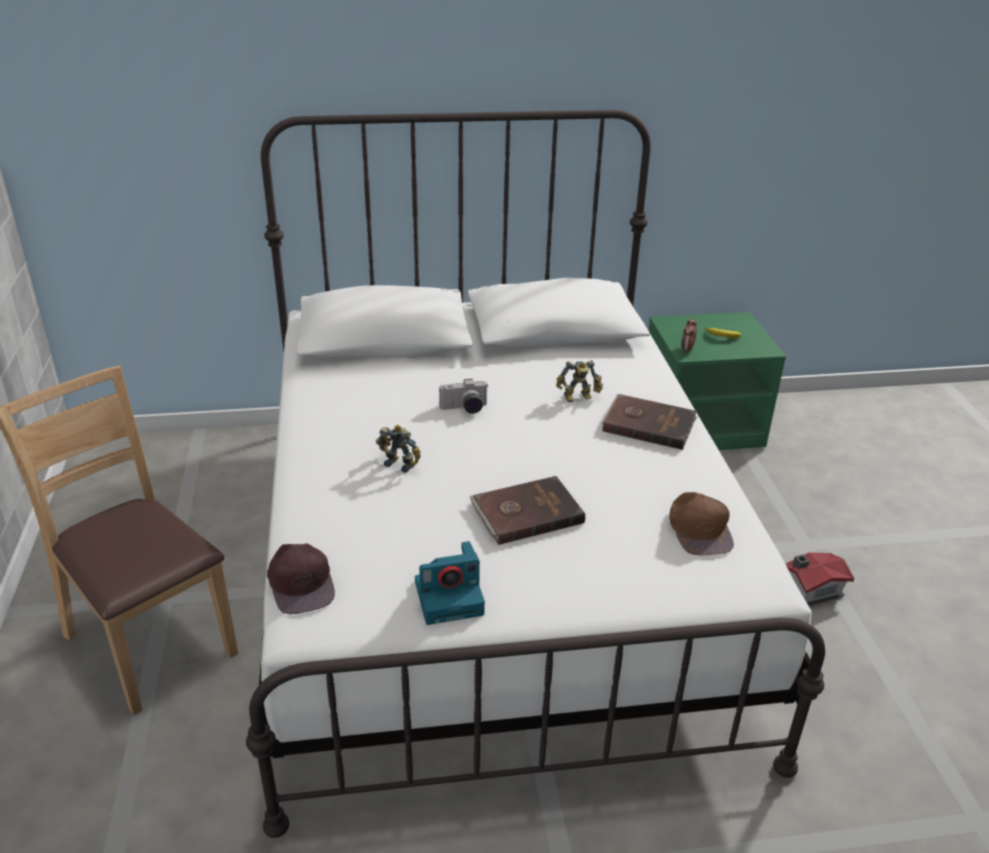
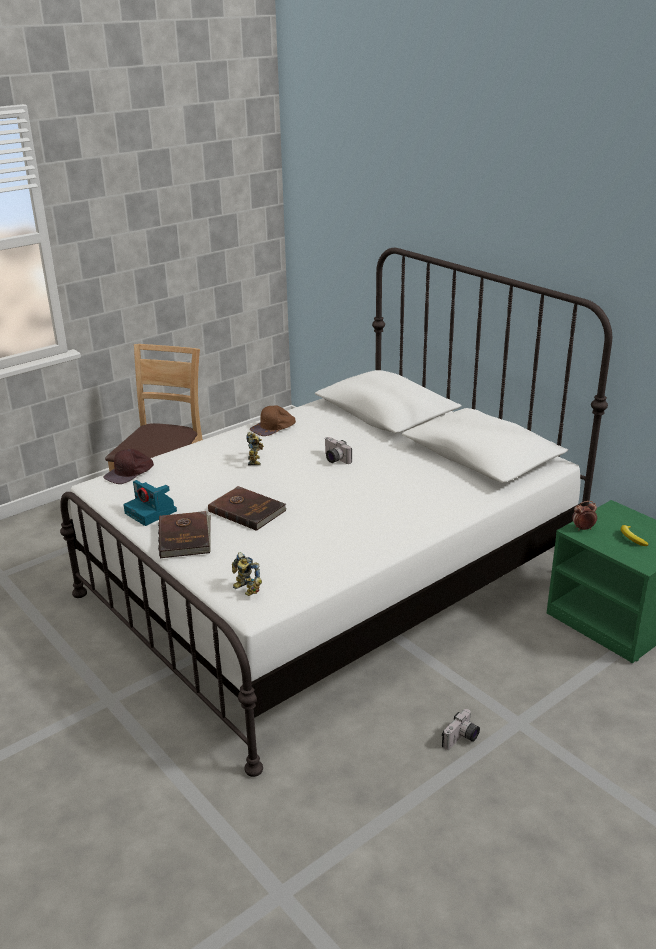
camera: 60 degrees right, 5 degrees down
toy robot [556,360,603,402] -> toy robot moved to [232,552,262,596]
brown book [601,394,697,450] -> brown book moved to [158,511,211,558]
brown cap [669,492,734,555] -> brown cap moved to [250,406,296,436]
toy house [786,552,854,606] -> camera [442,709,480,750]

